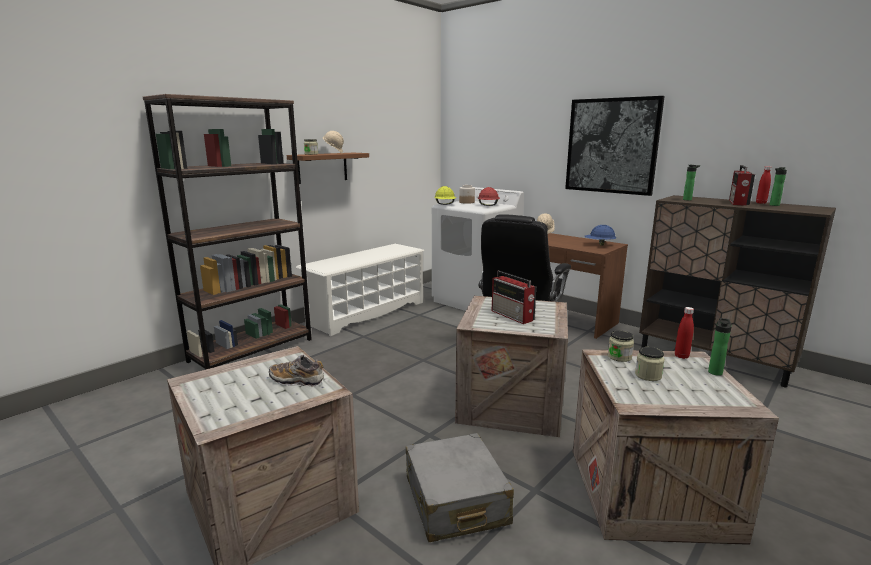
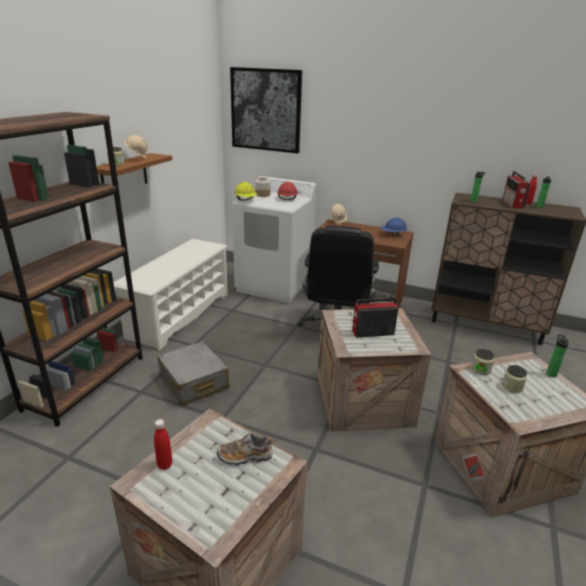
camera: 20 degrees left, 10 degrees up
grey suitcase [406,433,514,542] -> grey suitcase moved to [157,341,230,406]
radio [492,271,536,324] -> radio turned 135 degrees clockwise [352,298,398,338]
picture [565,96,665,196] -> picture moved to [230,67,302,153]
red bottle [675,307,694,359] -> red bottle moved to [154,419,172,470]

